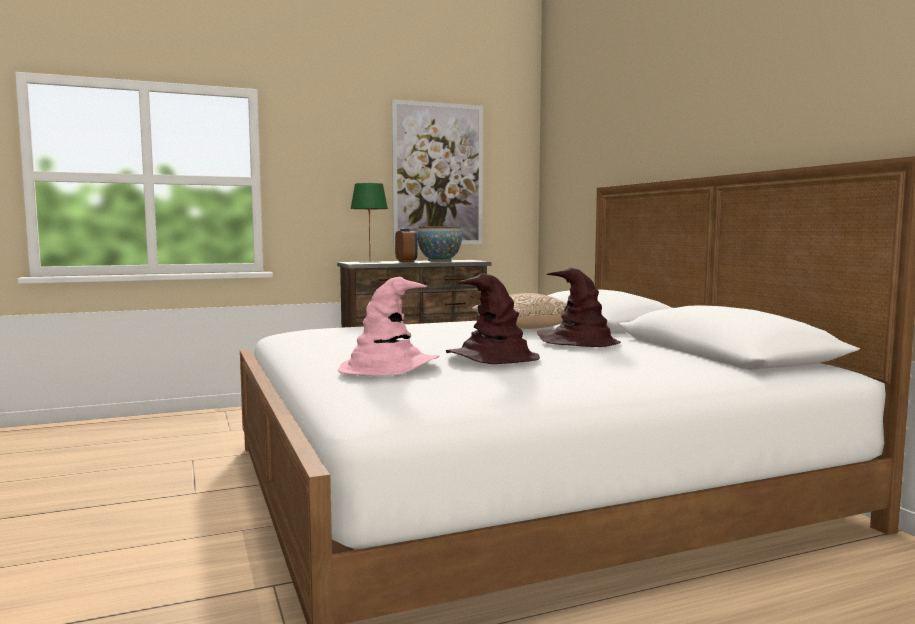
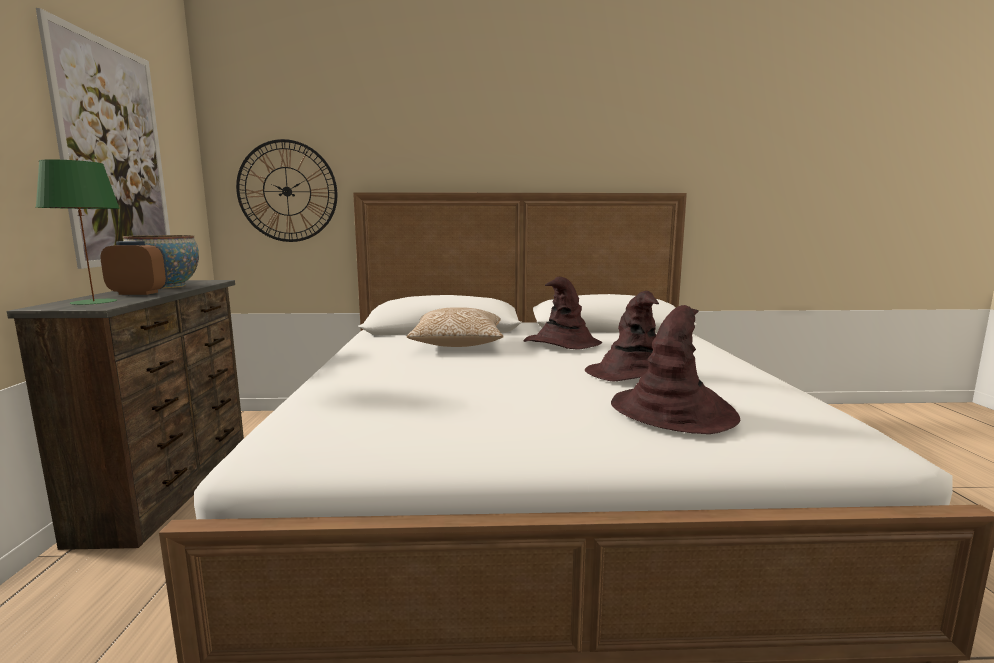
camera: 70 degrees left, 5 degrees up
pink hat [338,277,440,376] -> brown hat [611,305,740,434]
none -> wall clock [236,139,337,242]

